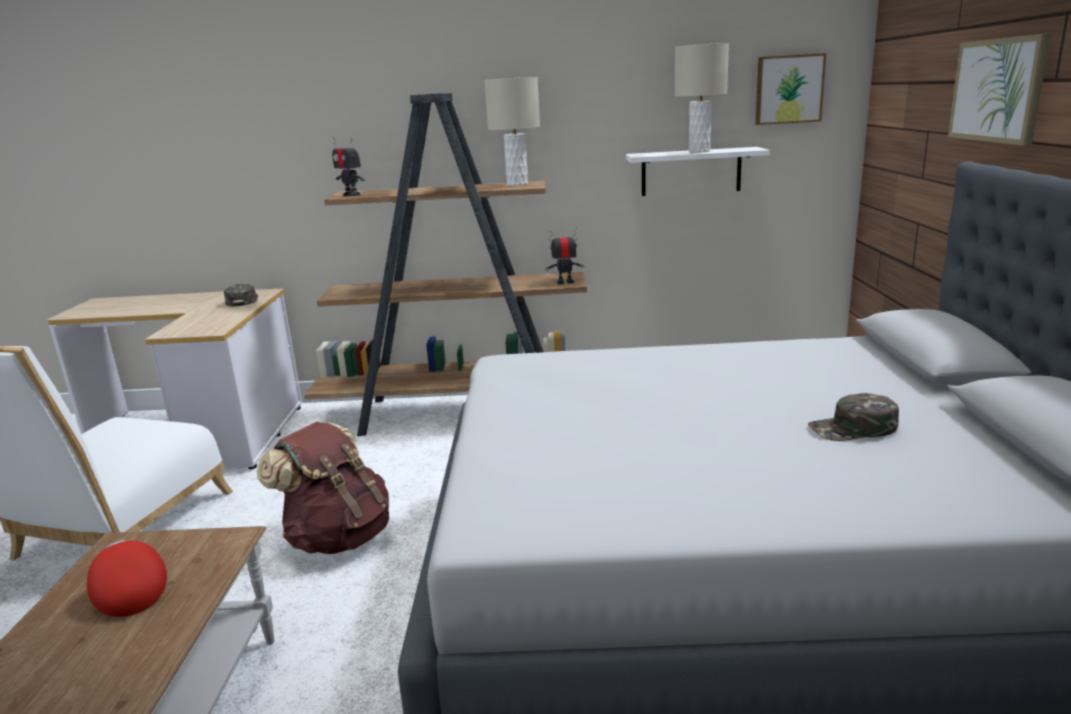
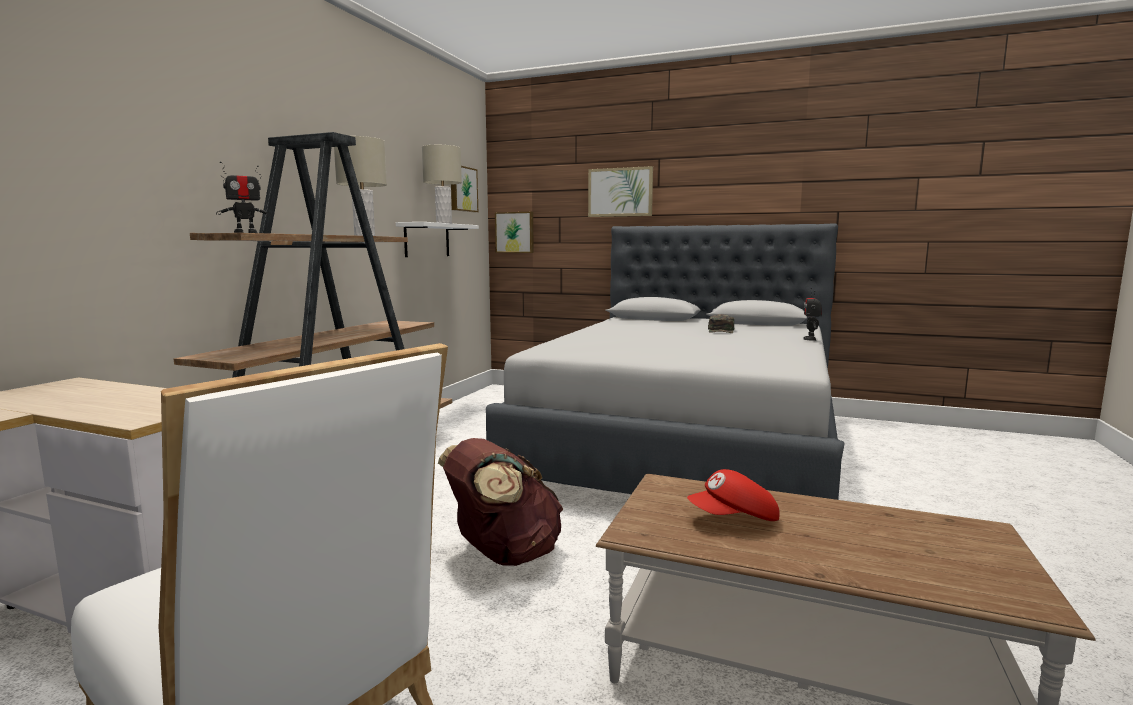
camera: 70 degrees left, 10 degrees down
green cap [224,284,258,306] -> none
toy robot [545,227,585,284] -> toy robot moved to [803,288,822,341]
none -> picture [495,212,534,253]

